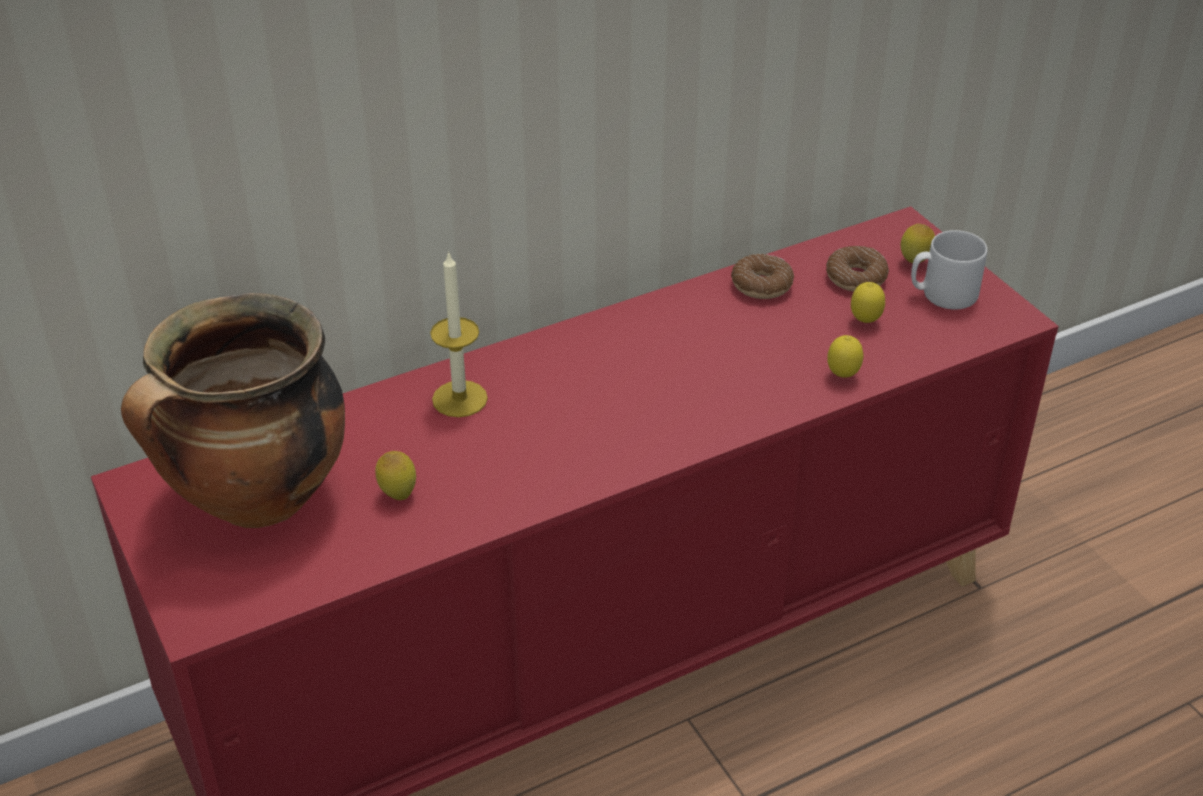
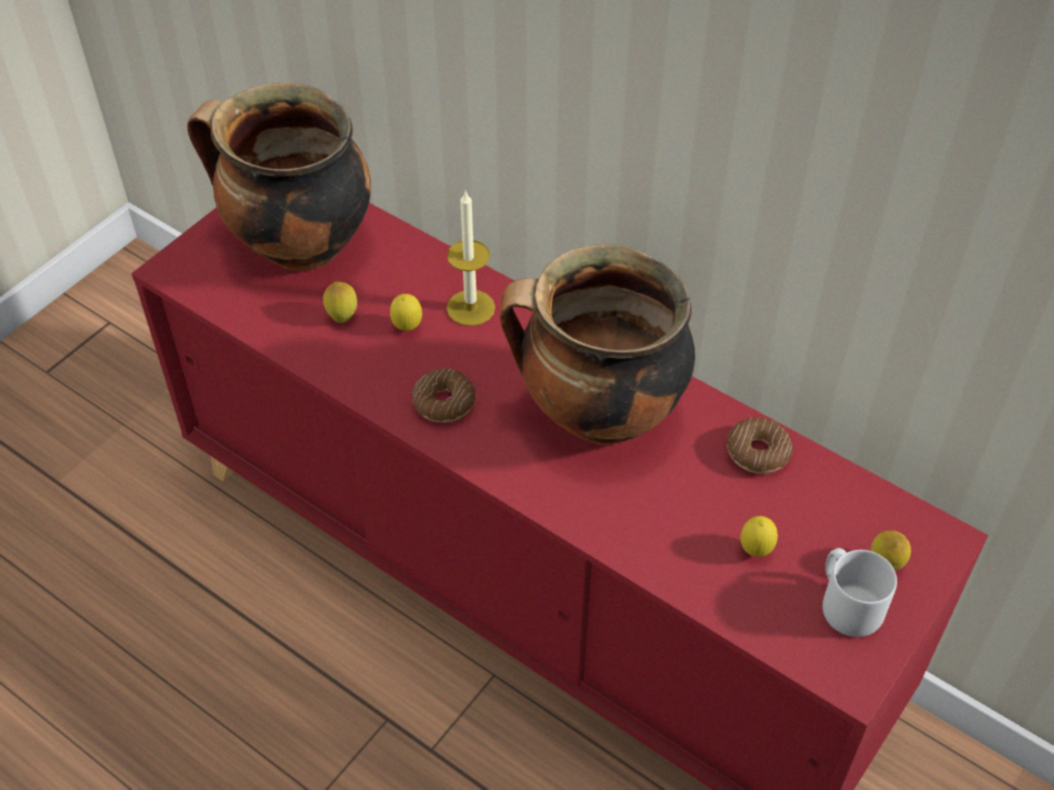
camera: 65 degrees right, 10 degrees up
donut [826,246,889,292] -> donut moved to [412,368,475,423]
lemon [827,335,863,378] -> lemon moved to [390,294,422,331]
none -> cooking pot [500,244,695,445]

